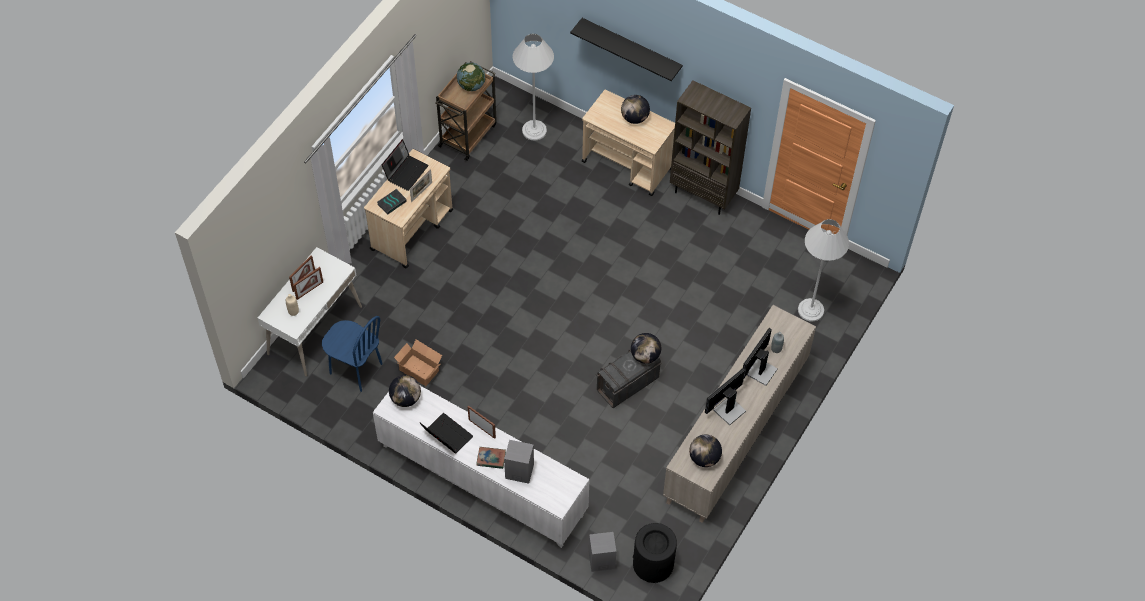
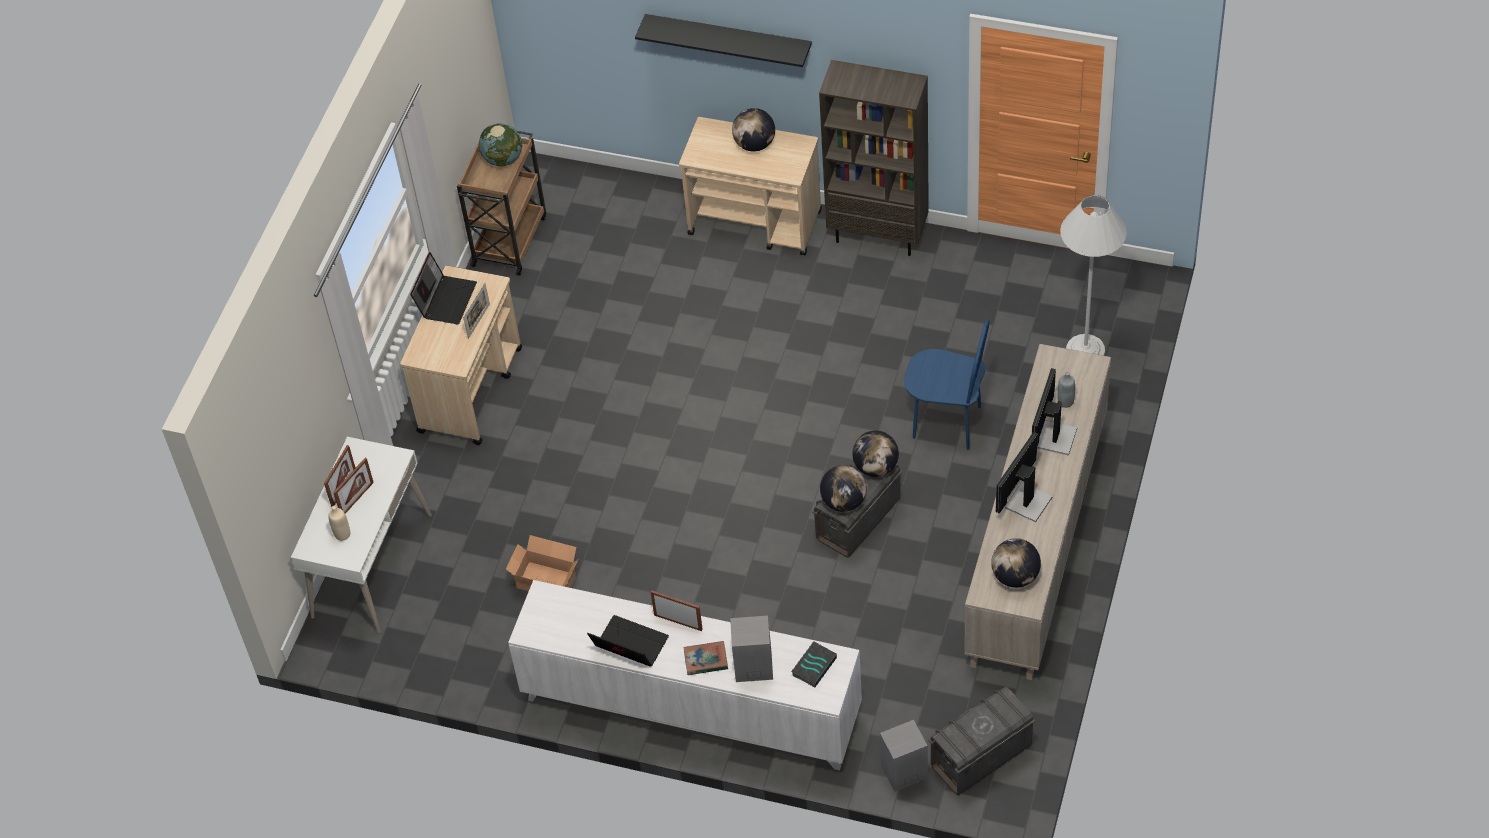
camera: 10 degrees left, 5 degrees down
blue chair [322,316,383,392] -> blue chair moved to [904,319,990,450]
book [377,189,407,215] -> book moved to [791,641,837,687]
globe [389,375,421,407] -> globe moved to [820,465,867,512]
white floor lamp [513,34,554,140] -> none
black trash can [633,523,677,583] -> grey storage box [928,687,1036,795]

